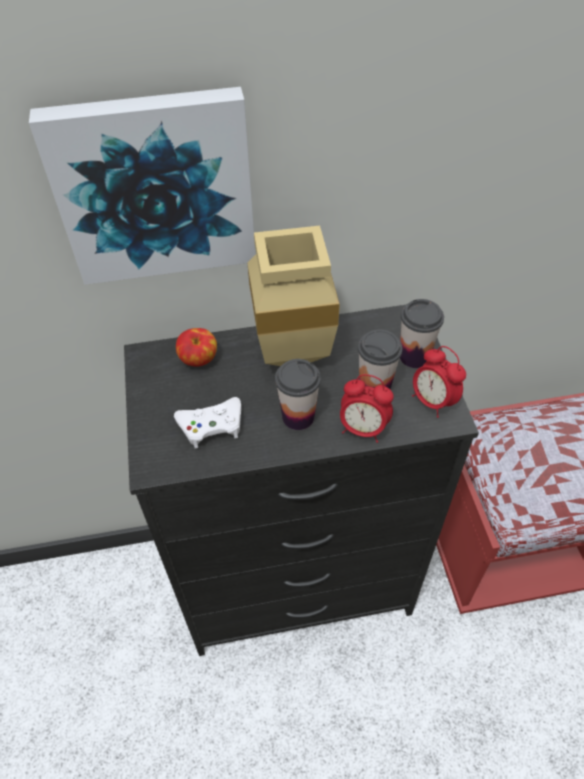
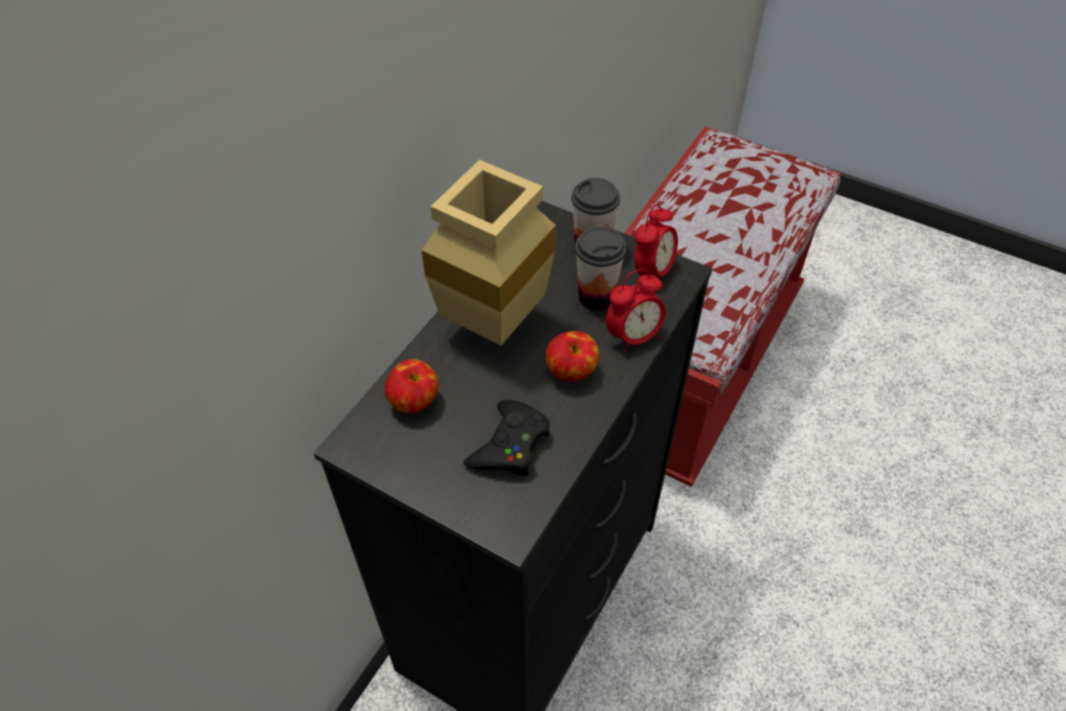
camera: 50 degrees left, 0 degrees up
picture [29,87,256,285] -> none
white game controller [174,397,241,449] -> black game controller [464,400,550,476]
cup [275,359,321,430] -> apple [546,331,599,381]
alarm clock [412,346,466,418] -> alarm clock turned 60 degrees counterclockwise [635,204,678,278]

